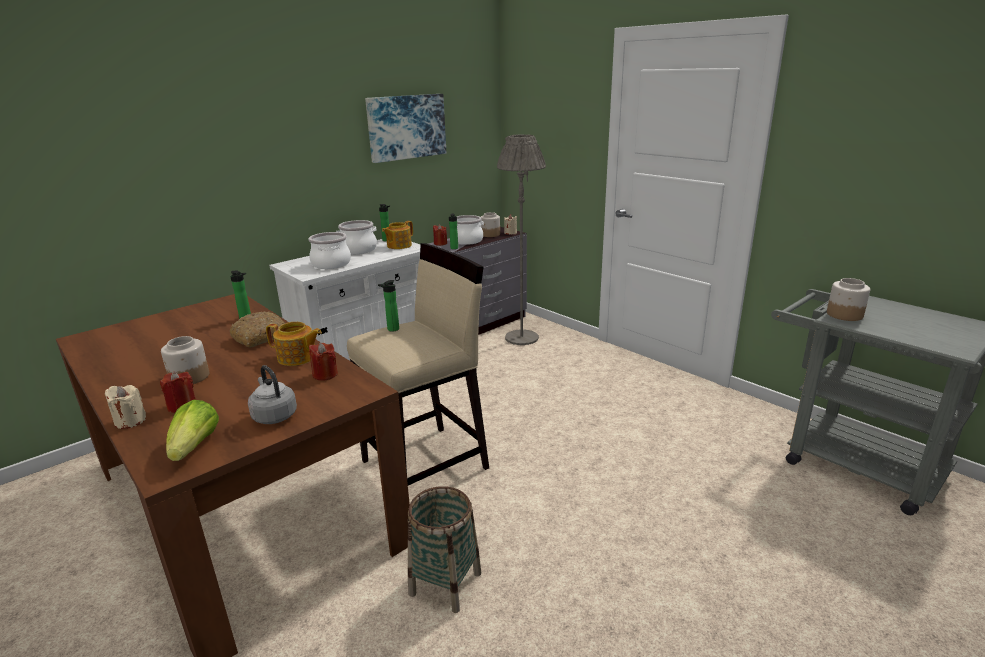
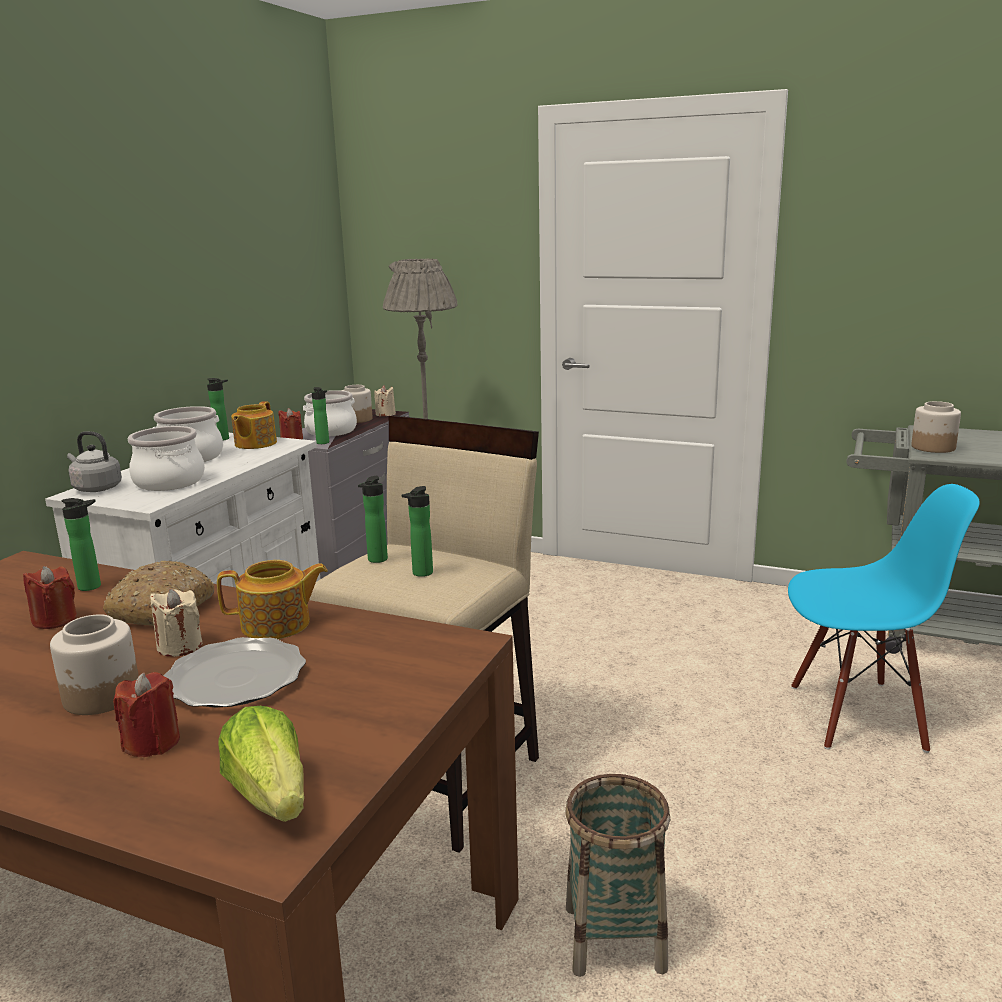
camera: 25 degrees left, 5 degrees down
beige candle [105,385,146,429] -> beige candle moved to [150,589,202,657]
grey kettle [248,365,297,424] -> grey kettle moved to [67,431,122,492]
red candle [309,343,338,381] -> red candle moved to [23,566,77,629]
picture [365,94,446,163] -> none
none -> plate [163,637,306,708]
none -> bottle [402,486,433,577]
none -> blue chair [788,484,980,753]

